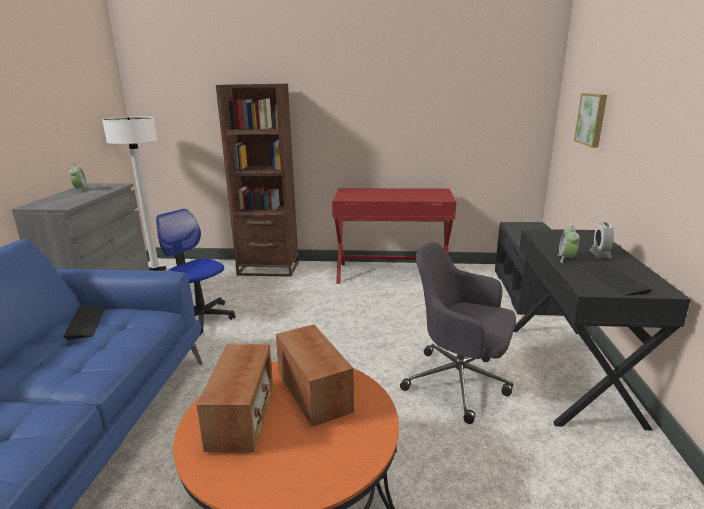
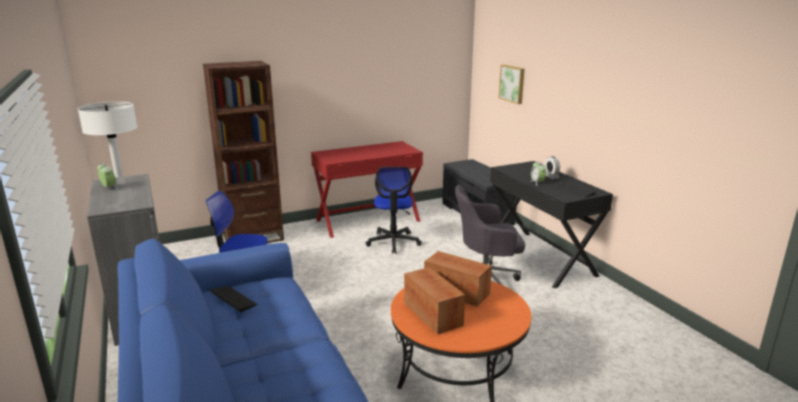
camera: 30 degrees left, 0 degrees up
none -> office chair [366,167,422,254]

